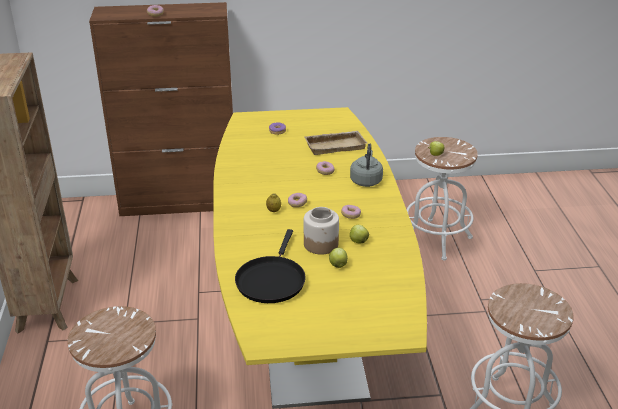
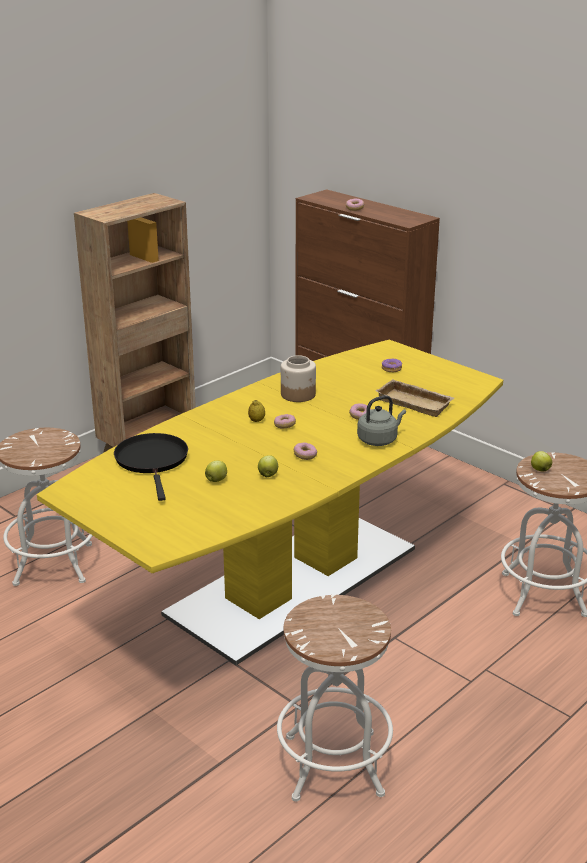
camera: 50 degrees right, 5 degrees down
black frying pan [235,229,306,303] -> black frying pan turned 105 degrees clockwise [114,433,188,501]
jar [304,207,339,255] -> jar moved to [281,355,316,402]

